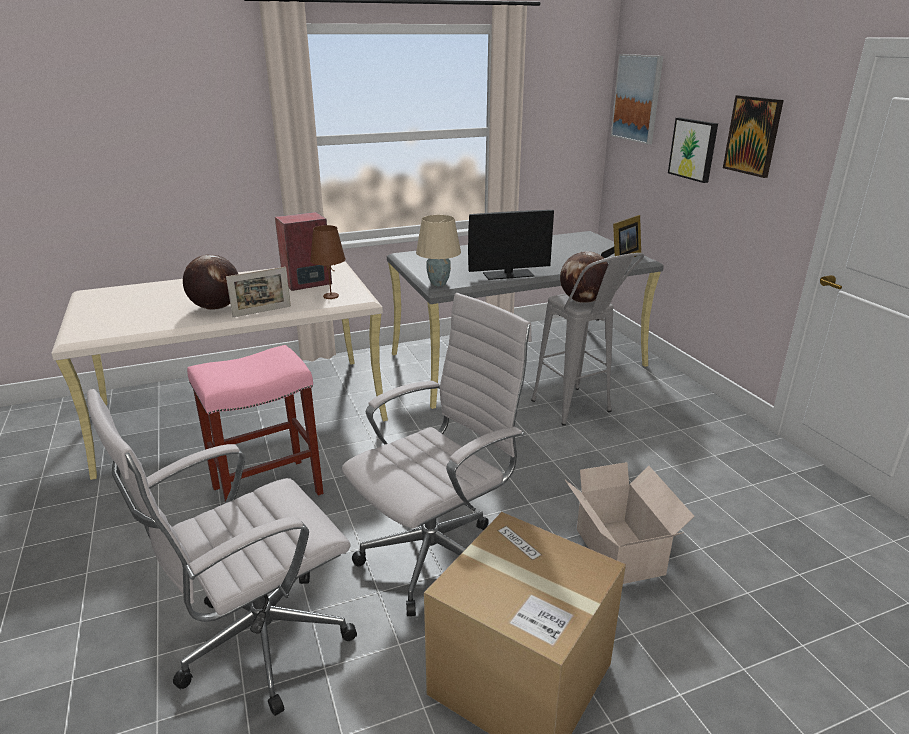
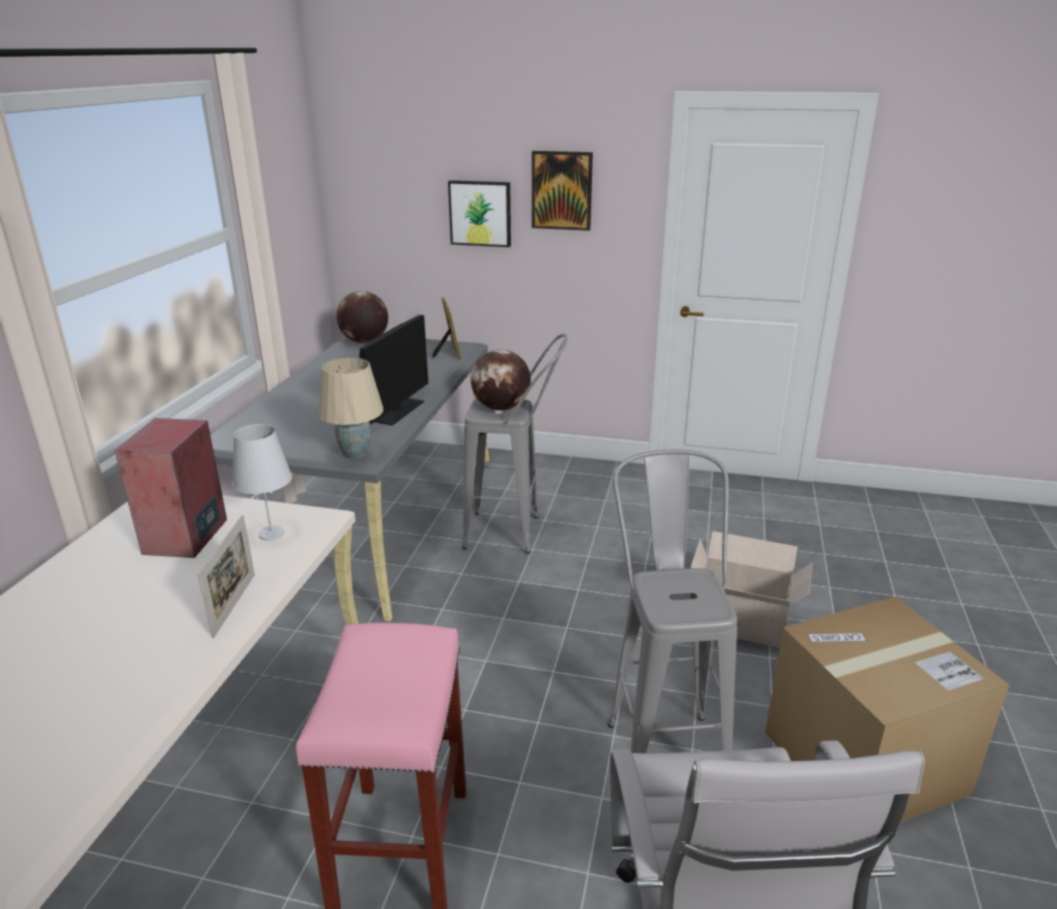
camera: 55 degrees left, 0 degrees up
globe [183,255,238,310] -> globe moved to [336,291,388,343]
brown table lamp [310,225,346,299] -> white table lamp [232,424,292,541]
white office chair [342,293,532,616] -> grey stool [608,449,737,753]
picture [611,54,663,144] -> none

